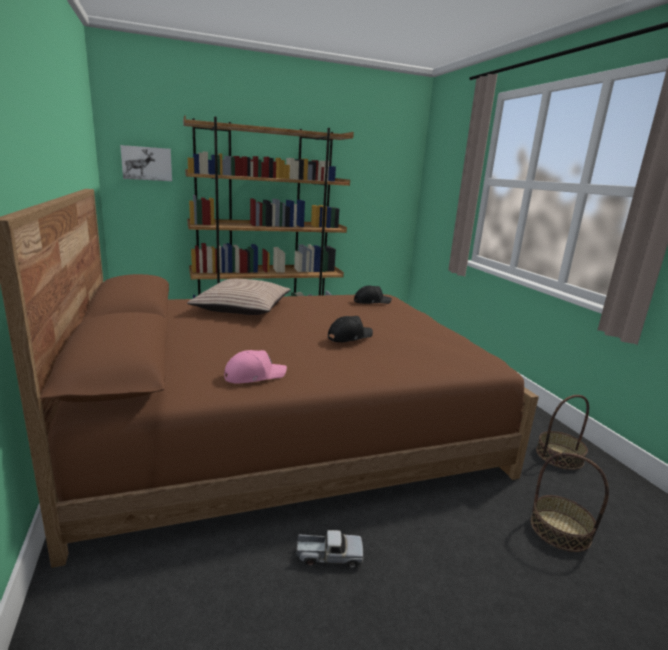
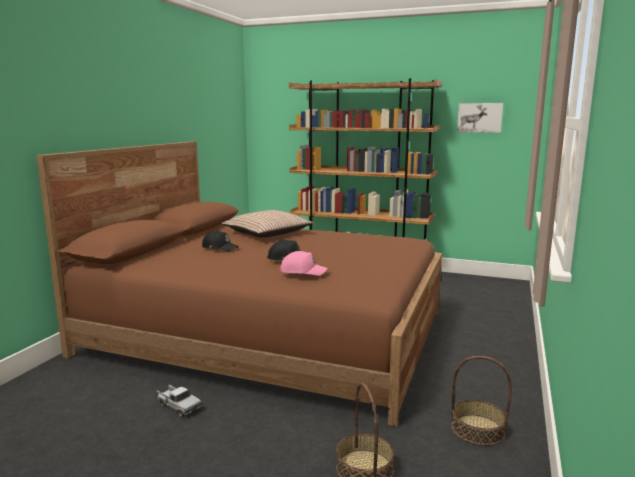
camera: 40 degrees right, 5 degrees down
picture [120,145,172,181] -> picture moved to [457,103,503,133]
pink cap [224,350,287,384] -> pink cap moved to [280,251,328,276]
black cap [354,285,392,304] -> black cap moved to [202,231,239,251]

